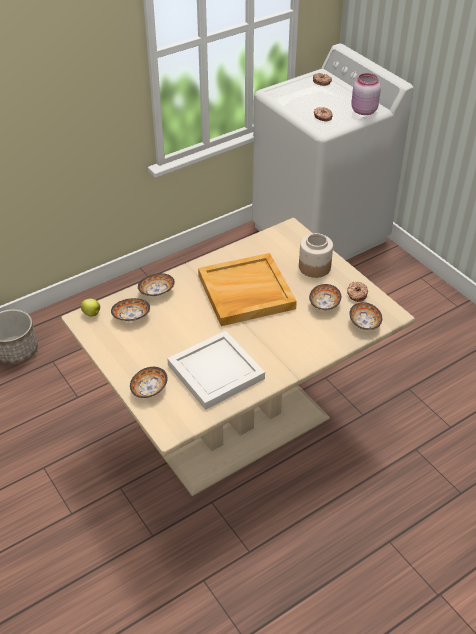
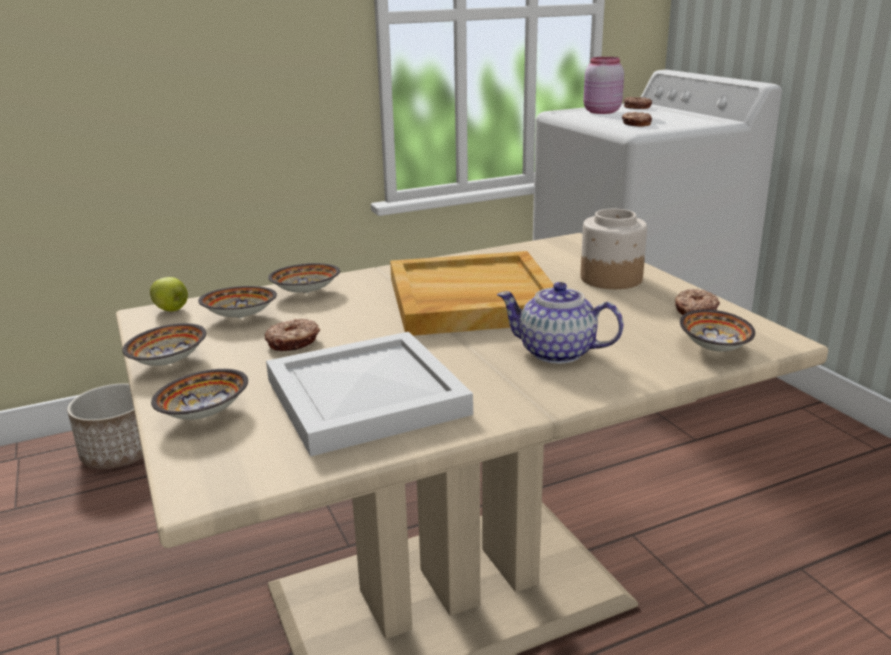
camera: 10 degrees right, 20 degrees down
bowl [309,284,341,310] -> bowl moved to [122,323,206,366]
pink jar [351,73,381,115] -> pink jar moved to [583,57,624,114]
none -> donut [265,319,320,351]
none -> teapot [497,282,624,364]

